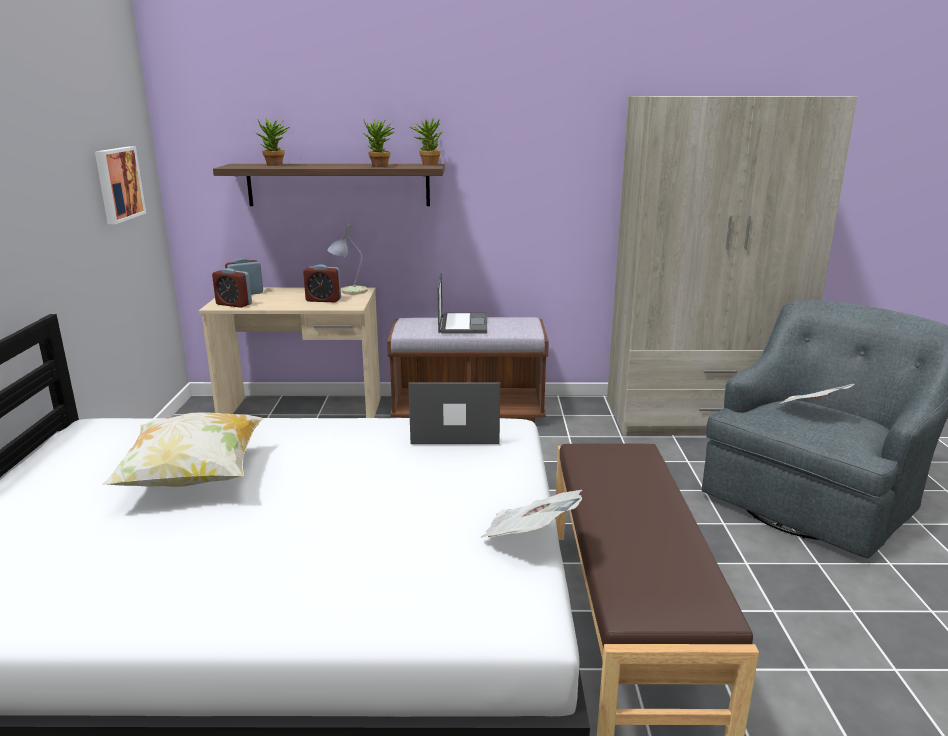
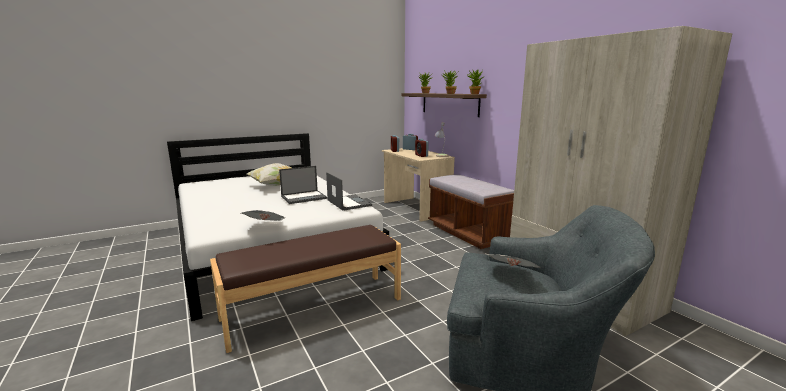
camera: 60 degrees right, 5 degrees down
picture [95,147,146,224] -> none
laptop [437,273,487,333] -> laptop moved to [279,166,327,204]

